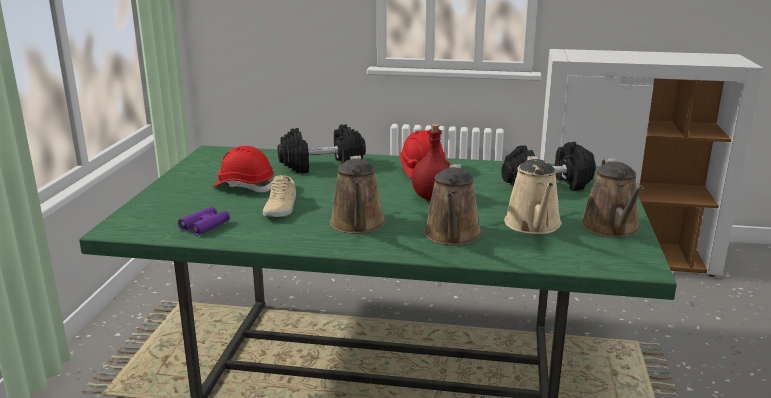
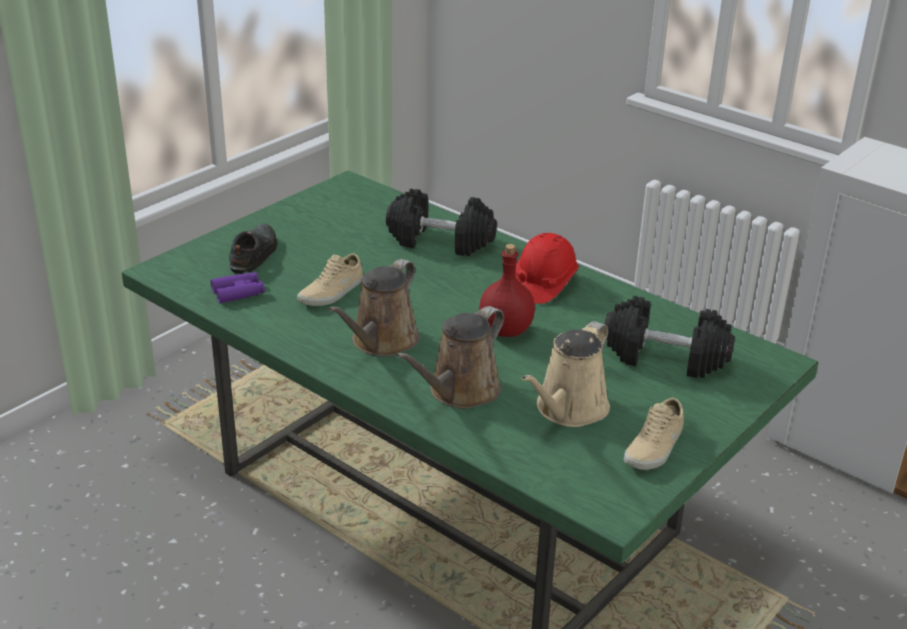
camera: 30 degrees right, 10 degrees up
red hard hat [212,146,274,192] -> none
brown watering can [581,158,644,238] -> beige shoe [624,398,684,470]
none -> black shoe [229,224,278,274]

